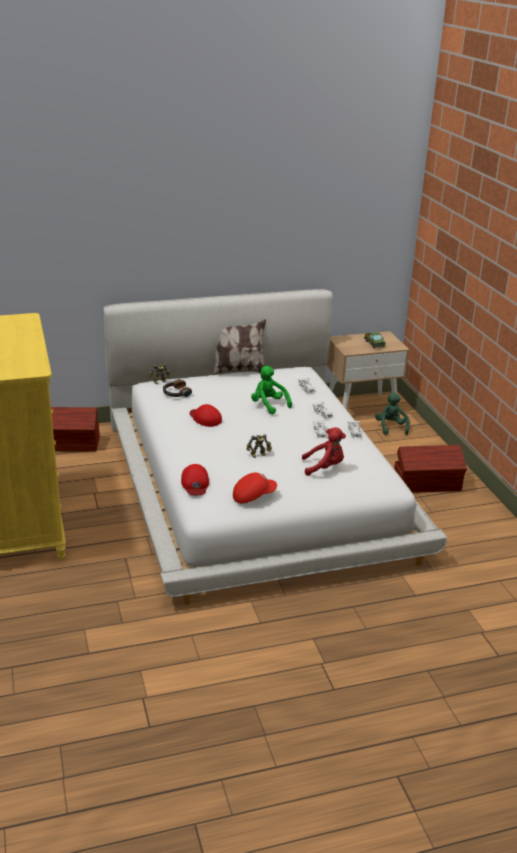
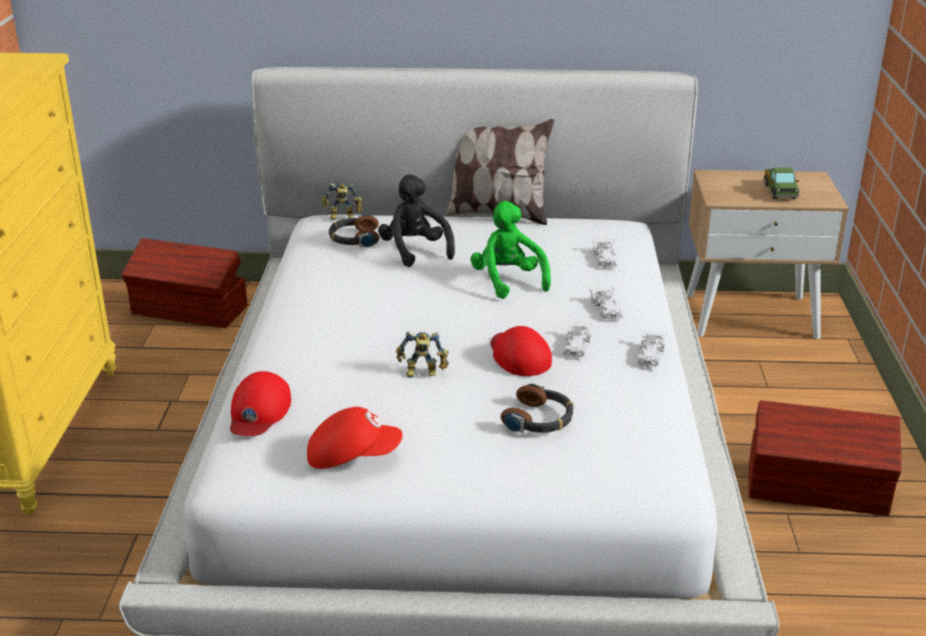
camera: 20 degrees right, 0 degrees up
red cap [189,404,222,427] -> red cap moved to [490,326,552,376]
red plush toy [302,427,346,476] -> headphones [501,383,573,433]
green plush toy [375,392,410,435] -> none
none -> black plush toy [378,175,455,267]

